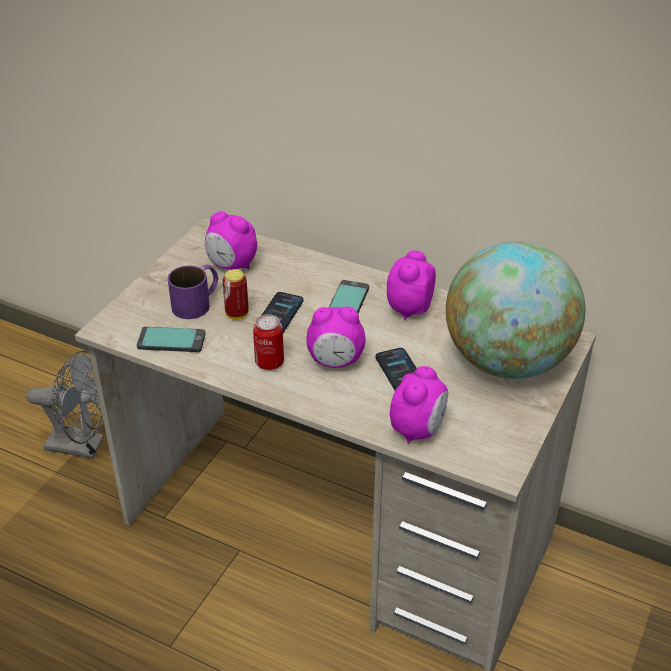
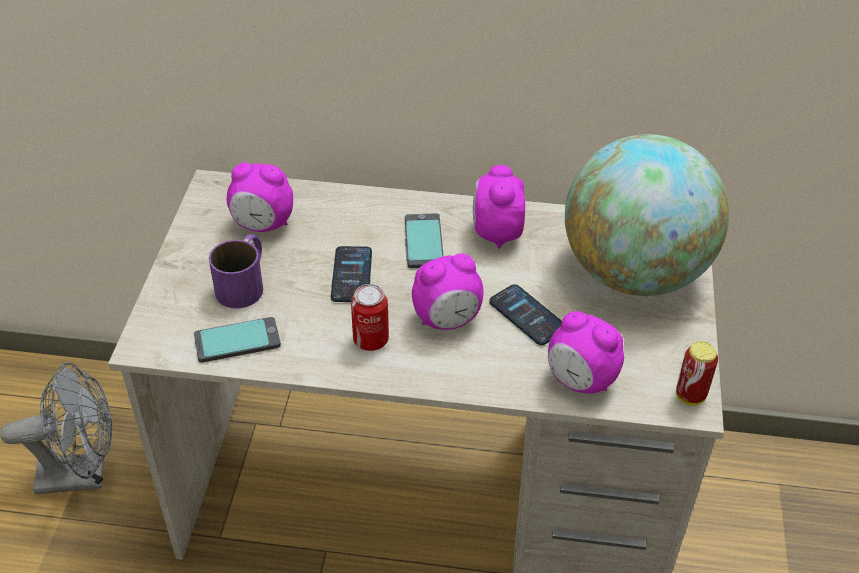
camera: 20 degrees left, 5 degrees up
can [222,269,249,320] -> can moved to [676,341,718,405]
alarm clock [390,366,448,443] -> alarm clock turned 120 degrees clockwise [548,311,624,394]

